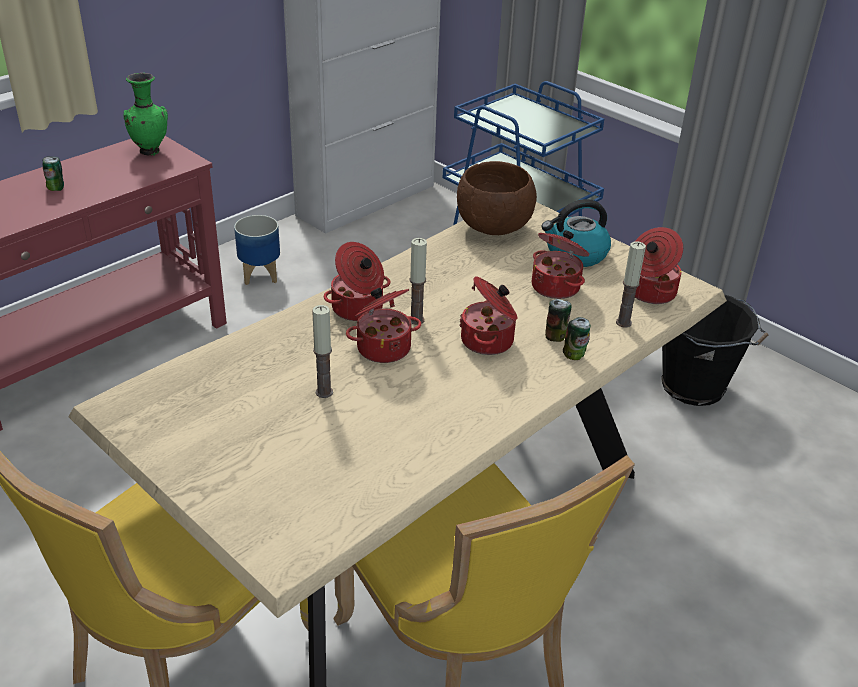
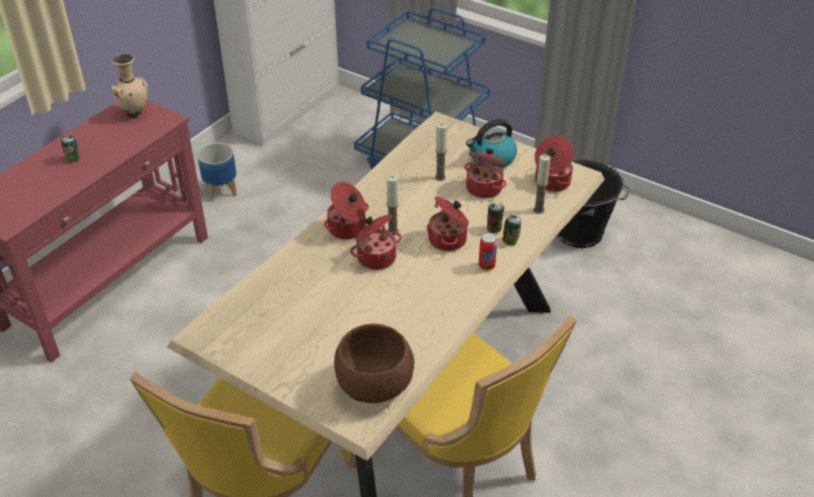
camera: 10 degrees left, 5 degrees up
green vase [123,73,168,156] -> beige vase [111,54,148,118]
candle [312,305,333,398] -> candle moved to [435,123,447,181]
brown bowl [457,161,537,235] -> brown bowl moved to [334,324,414,403]
none -> can [479,233,497,271]

